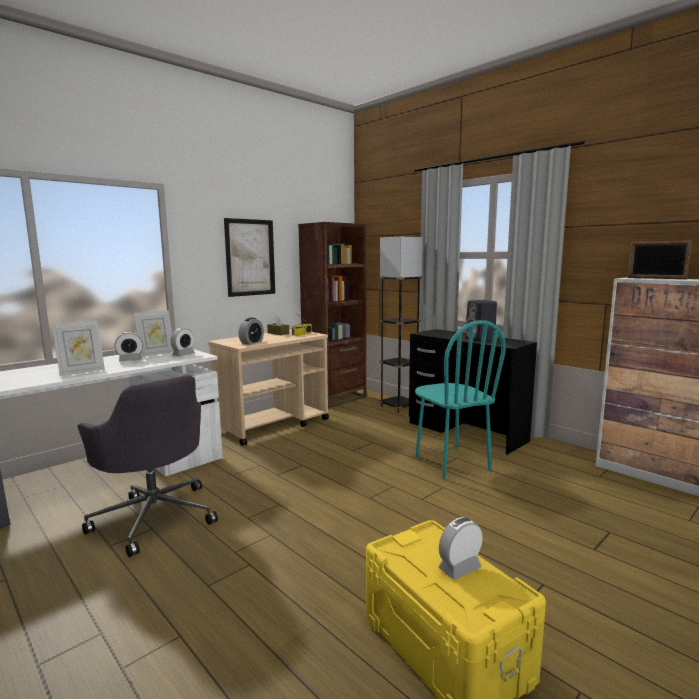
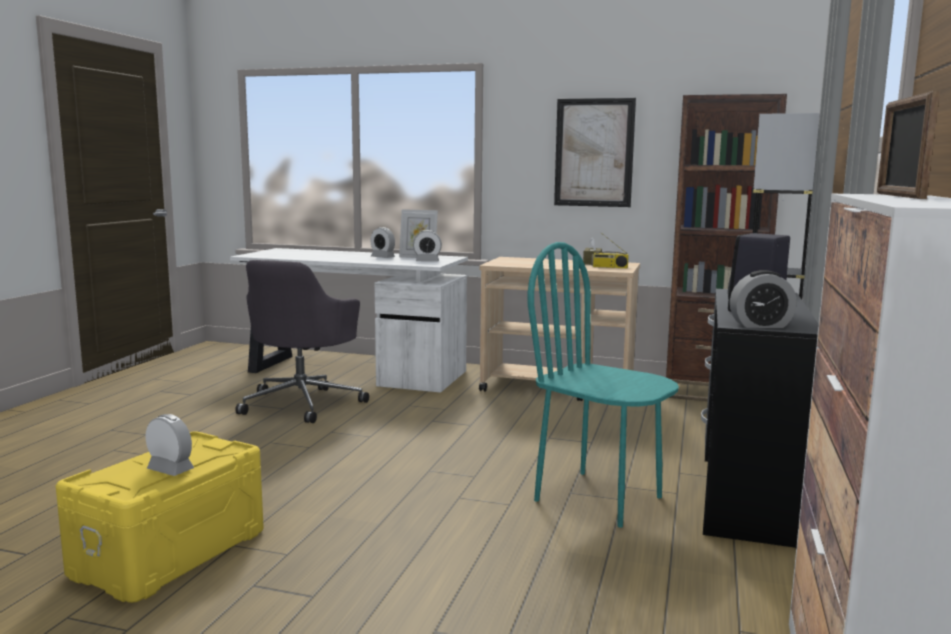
camera: 60 degrees right, 0 degrees up
picture frame [52,321,105,376] -> none
alarm clock [239,318,264,345] -> alarm clock moved to [730,270,797,328]
turquoise chair [415,320,506,479] -> turquoise chair turned 90 degrees clockwise [528,242,679,528]

